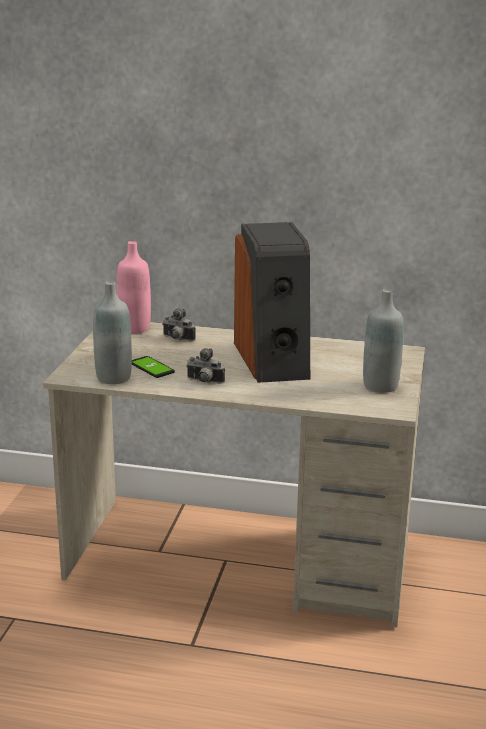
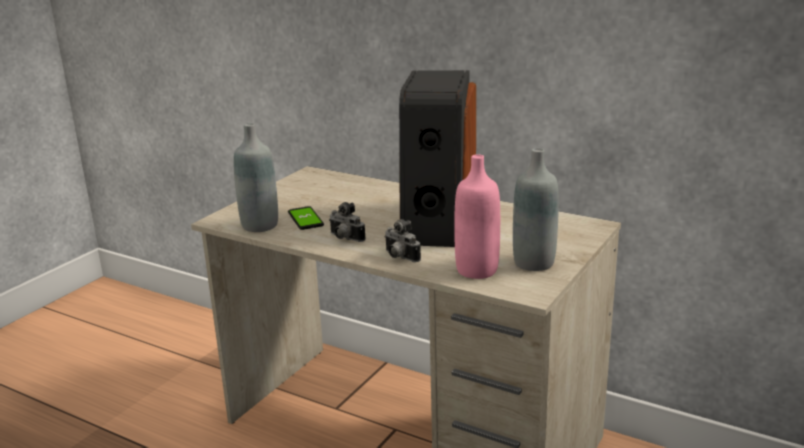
camera: 20 degrees right, 0 degrees up
pink bottle [117,241,151,333] -> pink bottle moved to [454,154,500,279]
camera [162,308,196,341] -> camera moved to [384,219,421,262]

